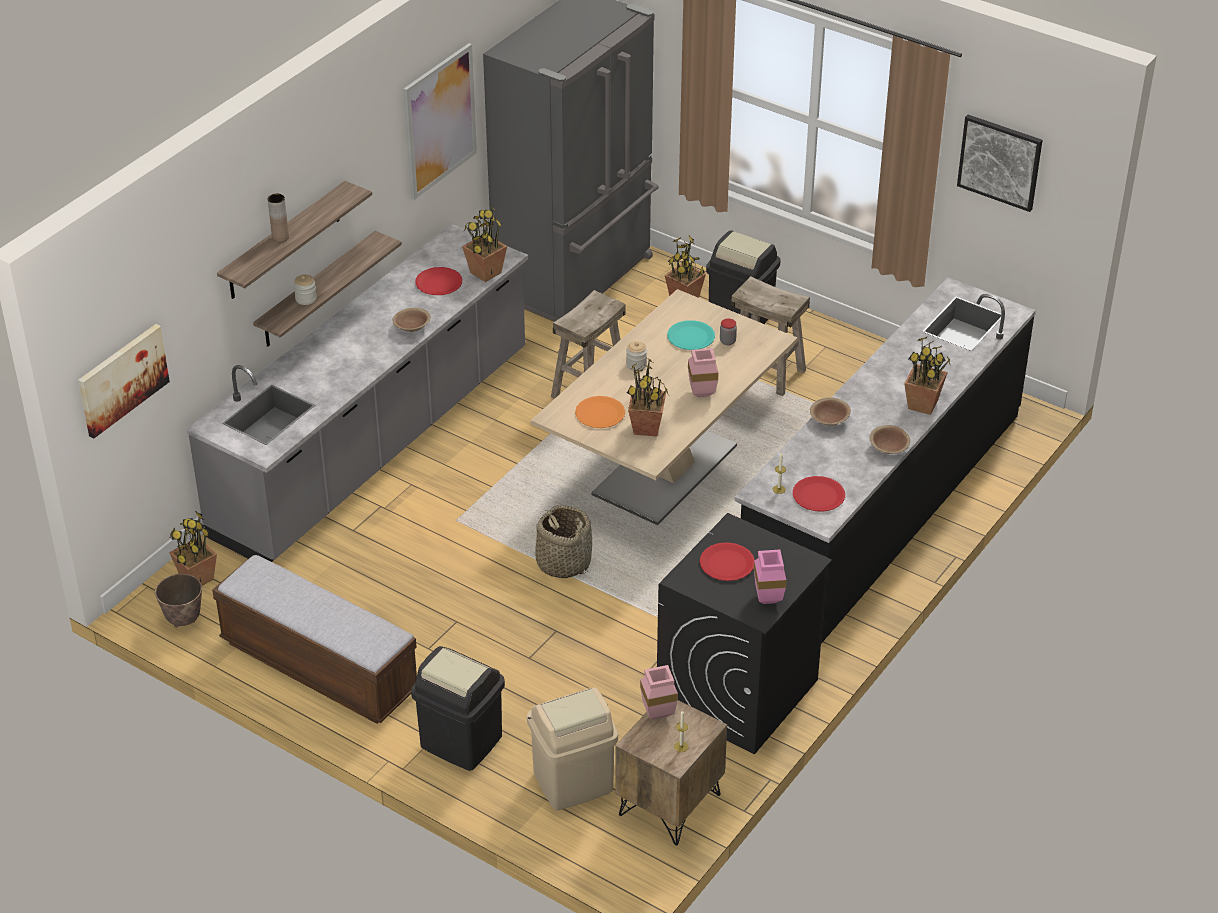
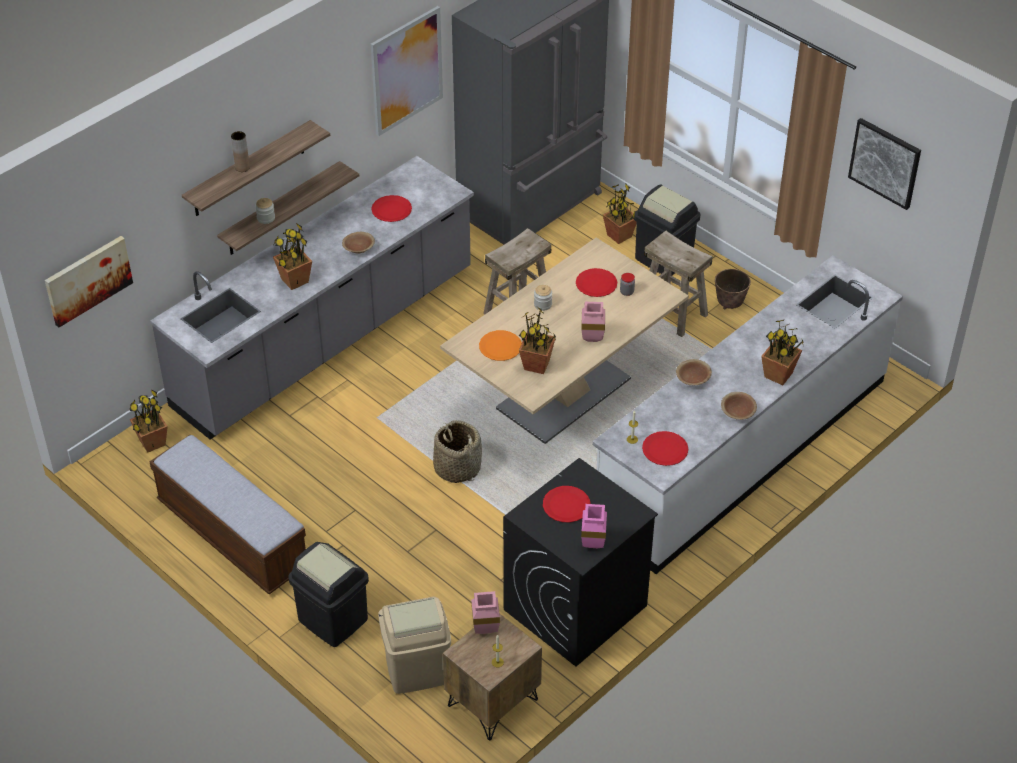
camera: 10 degrees right, 5 degrees up
planter [155,574,202,628] -> planter moved to [715,269,751,310]
potted plant [462,203,507,282] -> potted plant moved to [273,223,312,290]
turquoise plate [667,320,715,350] -> red plate [576,268,617,297]
black counter [735,277,1036,644] -> white counter [592,255,903,574]

